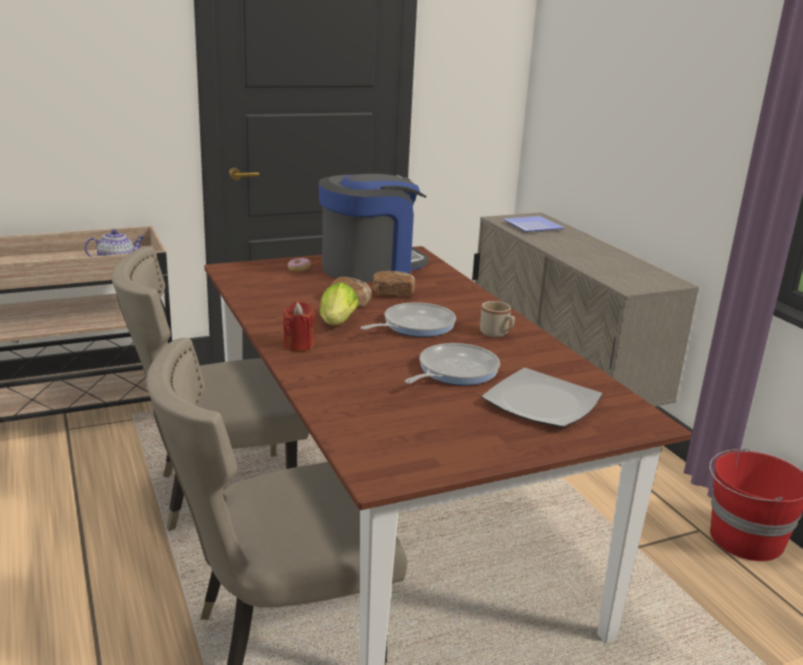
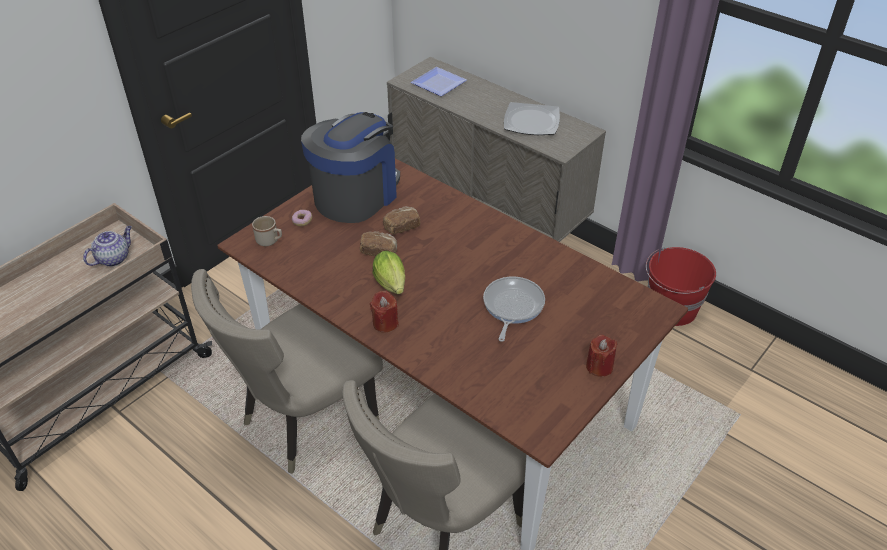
camera: 25 degrees left, 20 degrees up
frying pan [361,302,456,337] -> none
beige mug [480,301,515,337] -> beige mug moved to [252,216,282,246]
plate [482,368,602,428] -> plate moved to [504,102,560,135]
none -> red candle [586,335,617,377]

